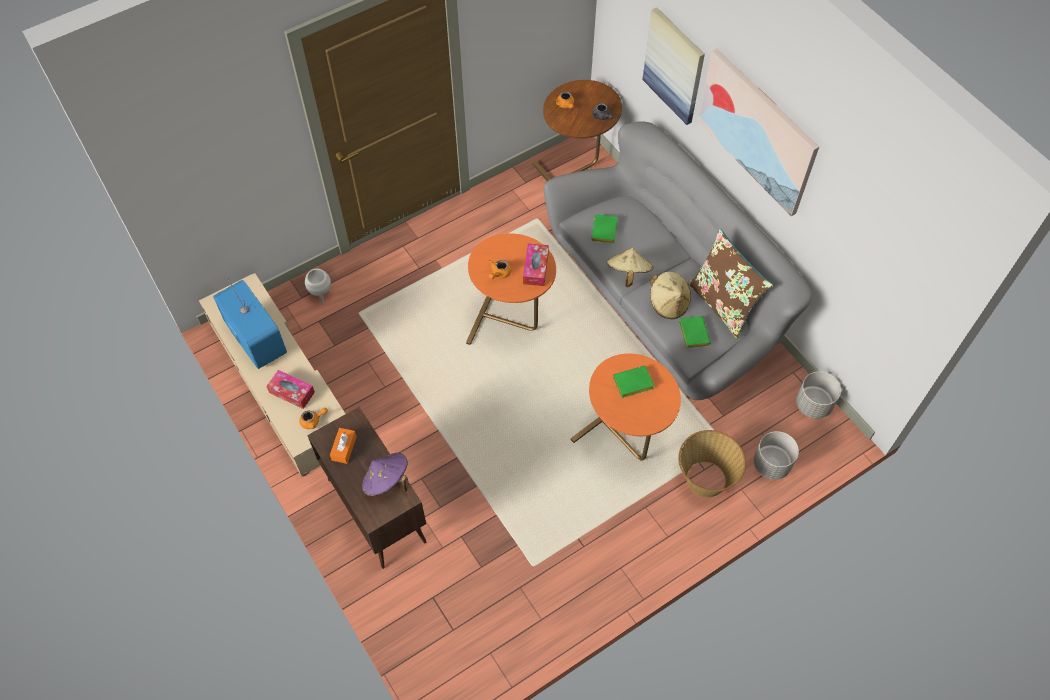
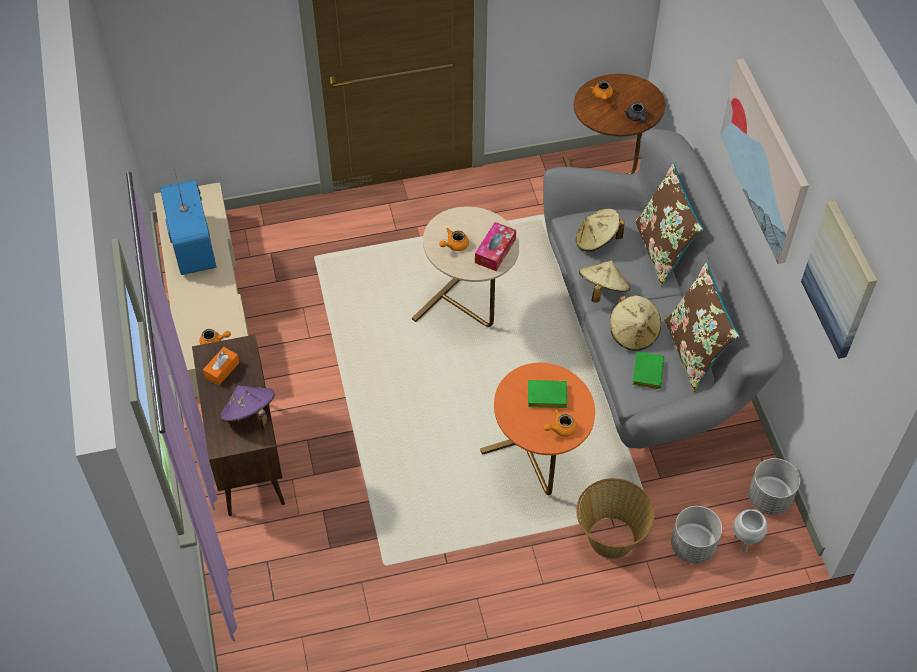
camera: 20 degrees right, 5 degrees down
tissue box [266,370,315,409] -> none
white planter [305,269,331,304] -> white planter moved to [733,509,767,553]
orange side table [466,233,556,345] -> beige side table [412,207,519,327]
green book [591,214,618,243] -> beige hat [576,209,624,252]
picture [642,7,705,125] -> picture moved to [801,201,877,359]
none -> orange teapot [543,409,577,437]
none -> brown pillow [635,164,703,287]

